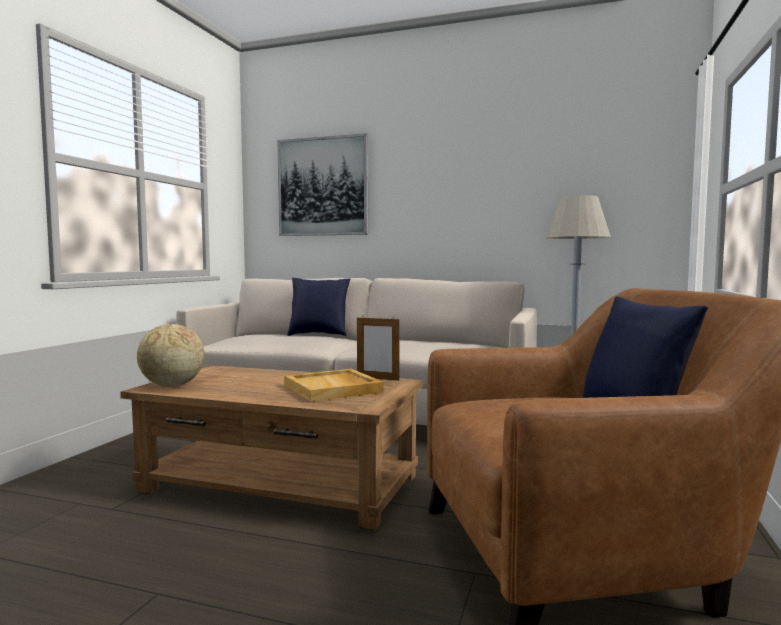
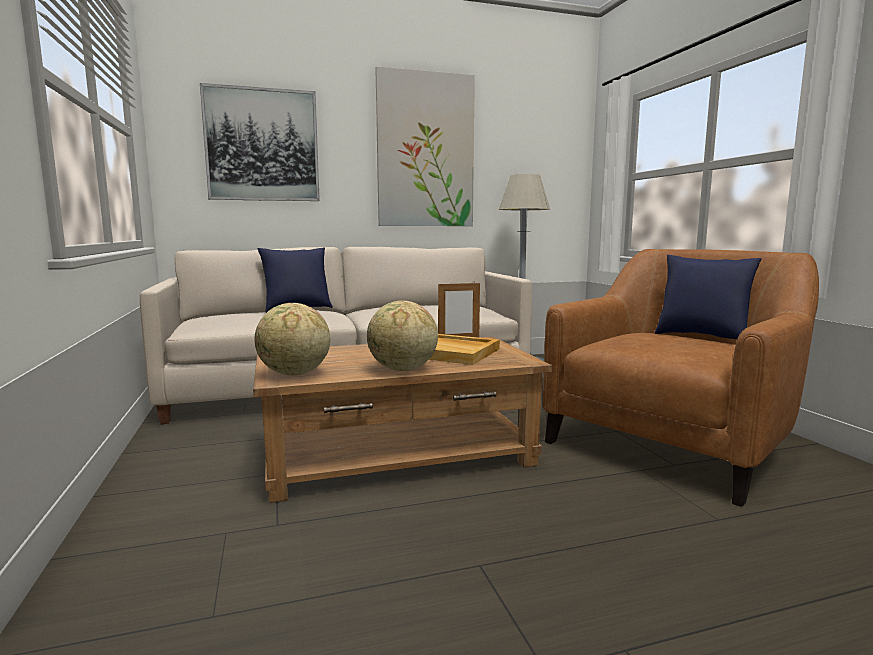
camera: 35 degrees left, 5 degrees up
none -> globe [367,300,438,371]
none -> picture [375,66,475,226]

